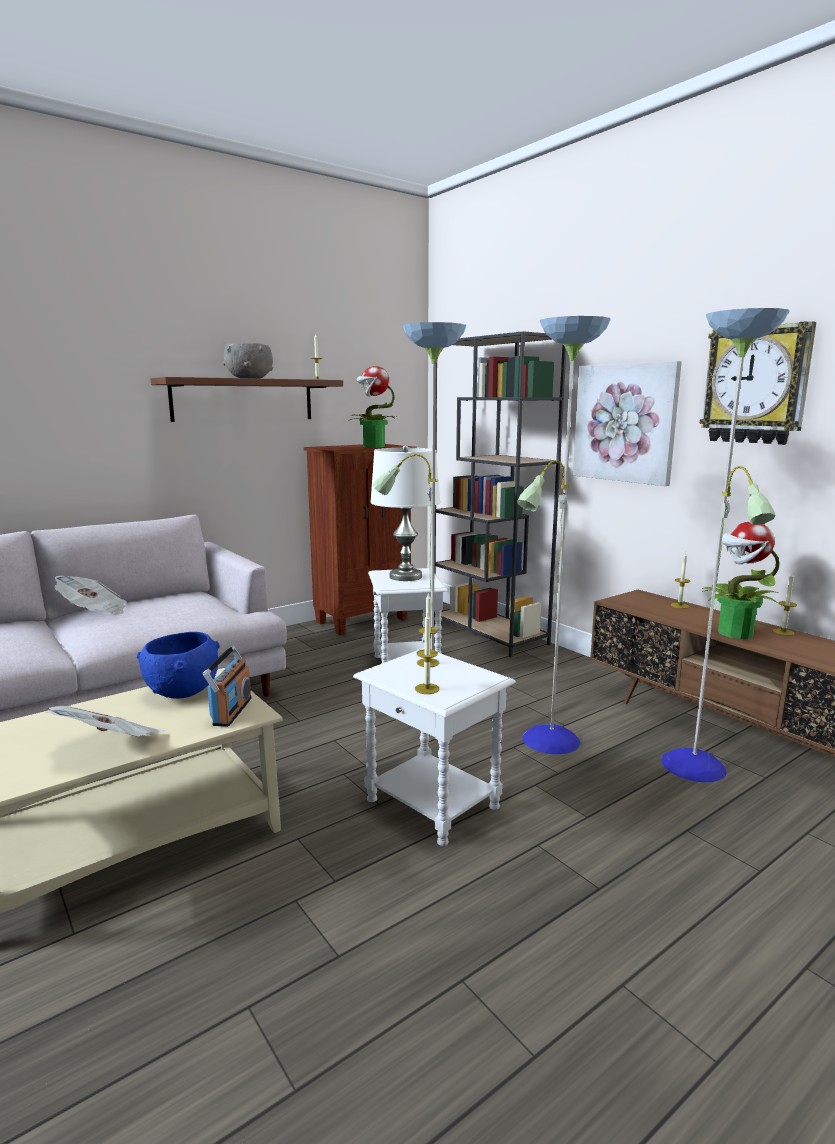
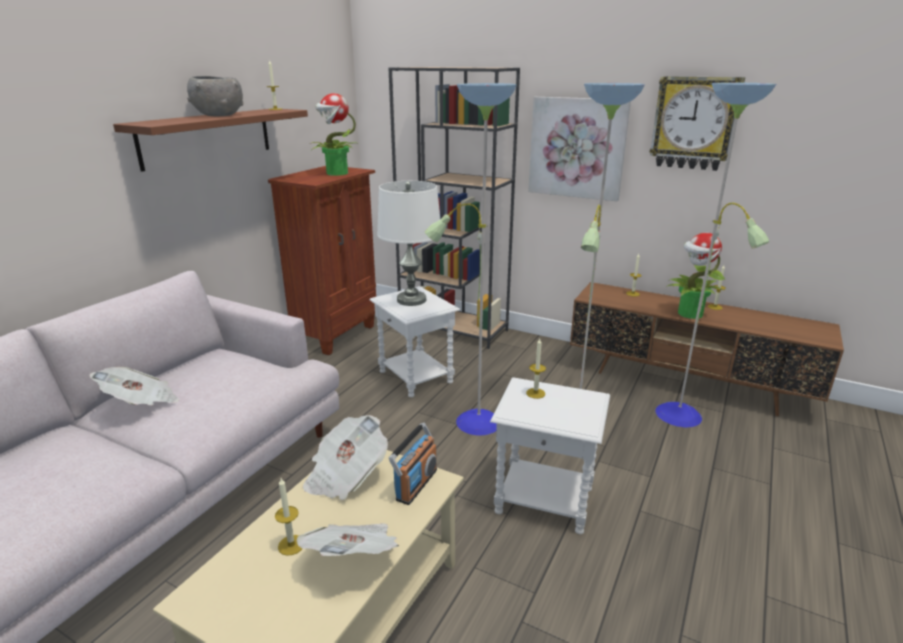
camera: 25 degrees left, 10 degrees up
blue bowl [137,632,220,699] -> newspaper [303,415,388,500]
radio [203,646,252,727] -> radio turned 45 degrees clockwise [389,423,437,505]
candle [415,612,439,694] -> candle moved to [275,478,302,556]

